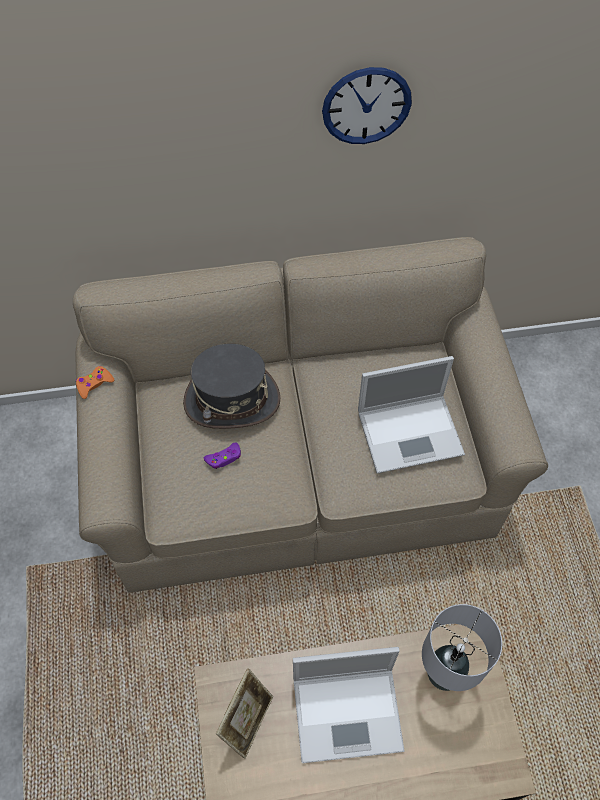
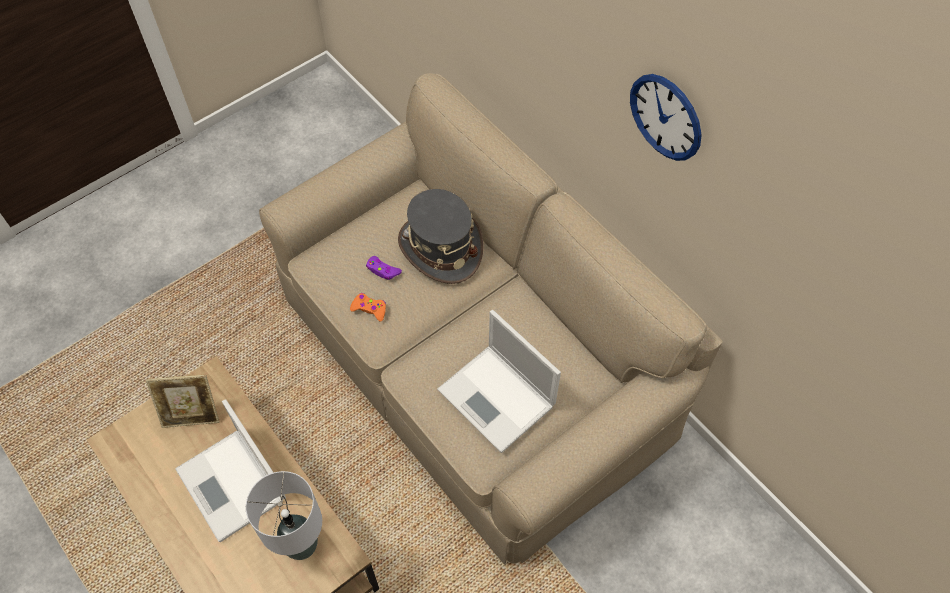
camera: 60 degrees right, 0 degrees up
orange game controller [76,366,114,399] -> orange game controller moved to [350,293,386,322]

